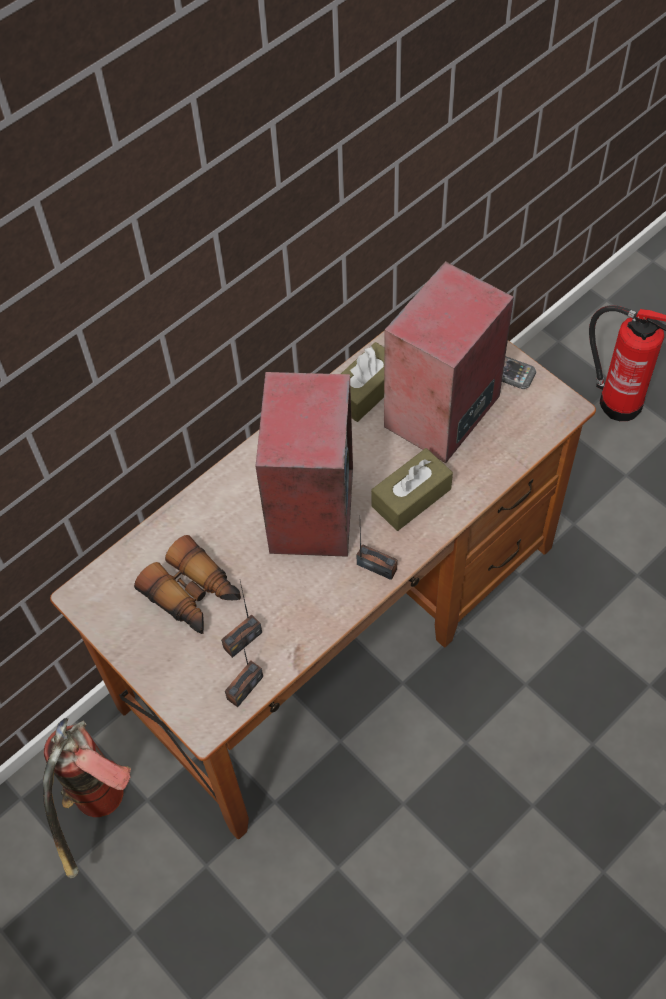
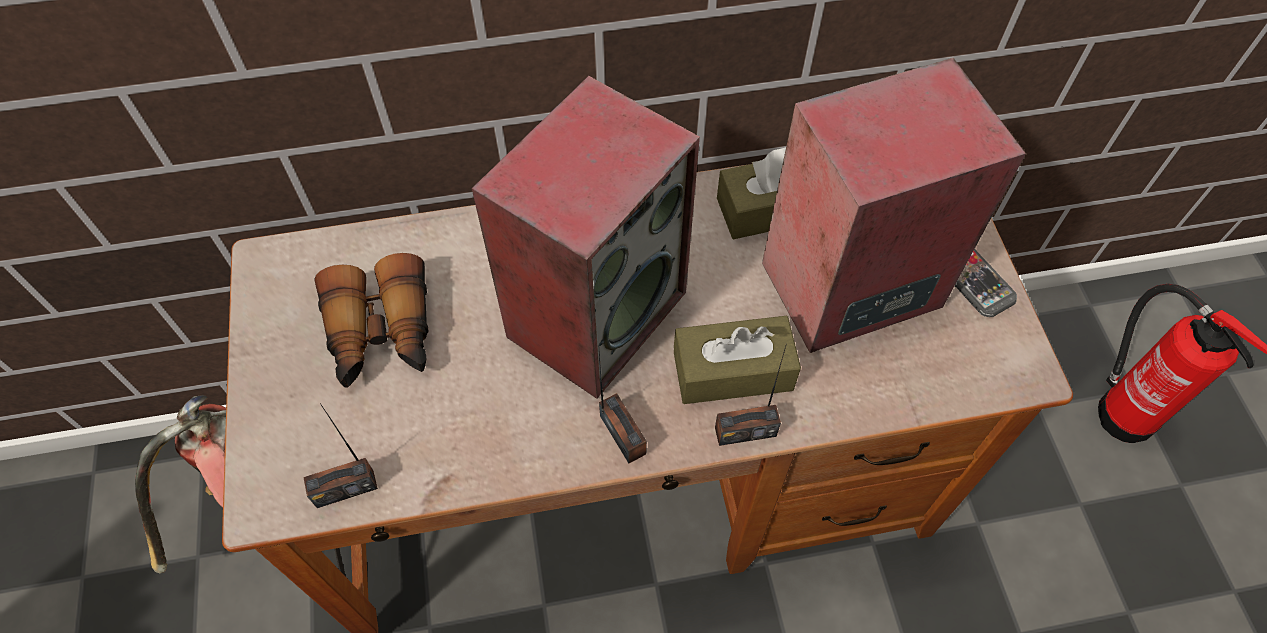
camera: 30 degrees right, 0 degrees up
radio [221,581,262,658] -> radio moved to [715,344,787,446]

